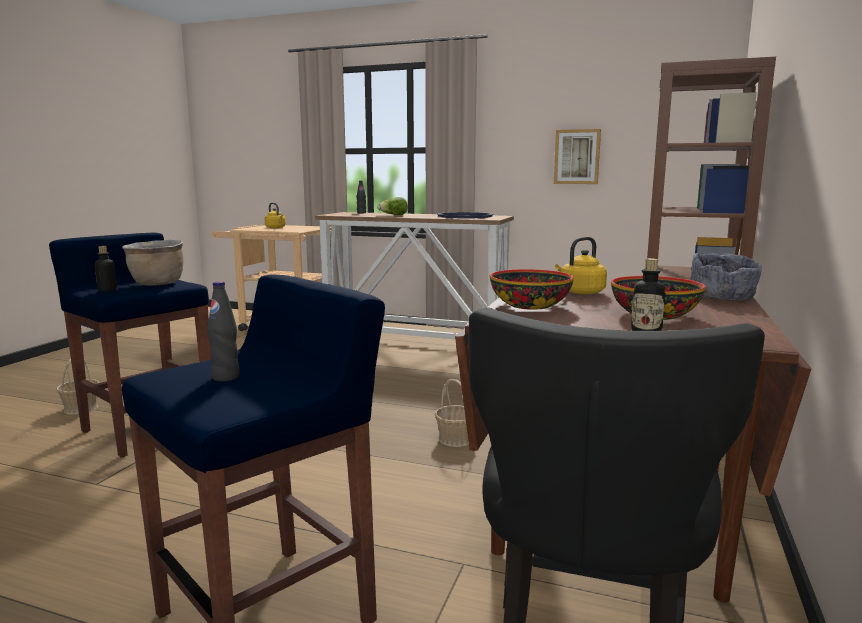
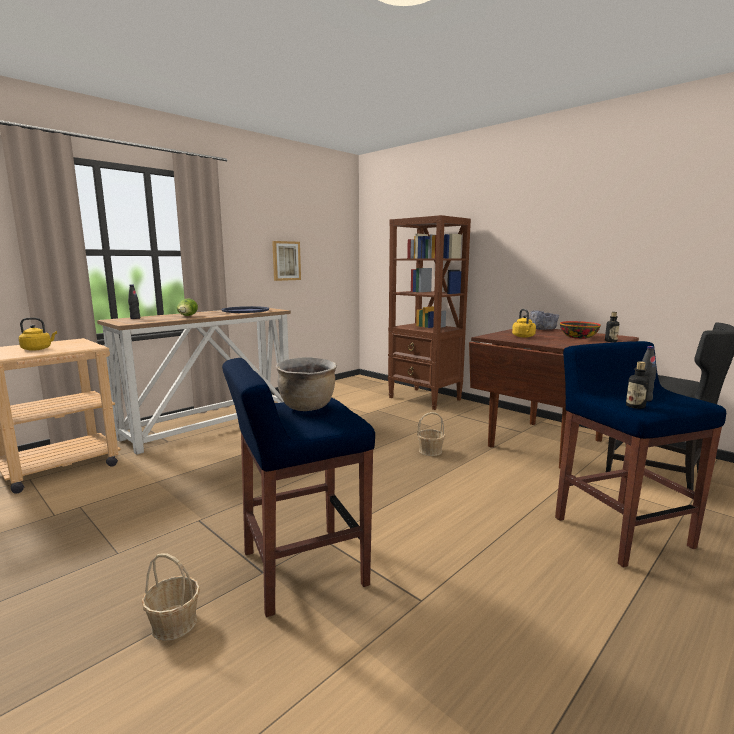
camera: 65 degrees left, 0 degrees up
bottle [95,246,117,292] -> bottle moved to [626,362,649,409]
bowl [490,269,574,310] -> none

